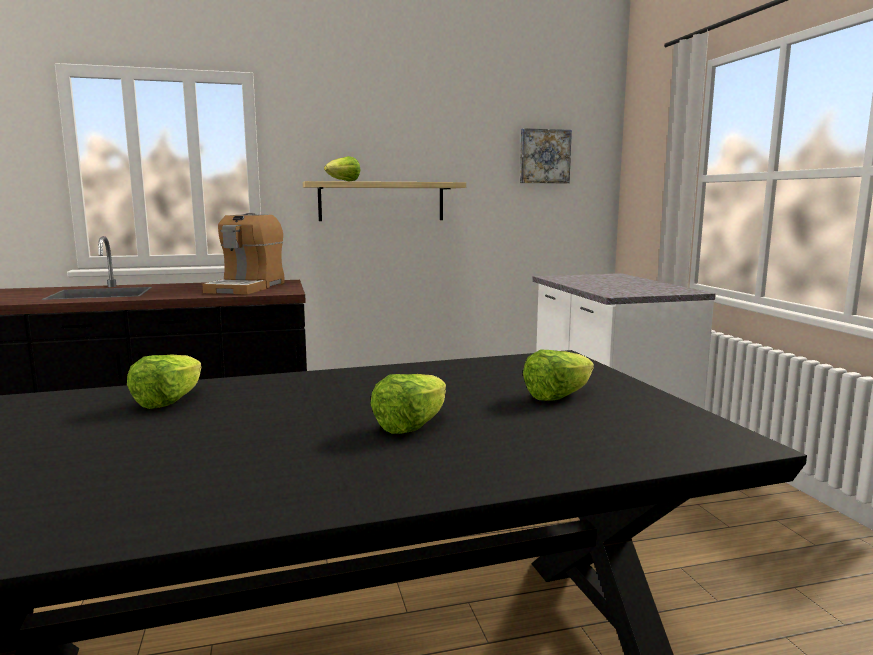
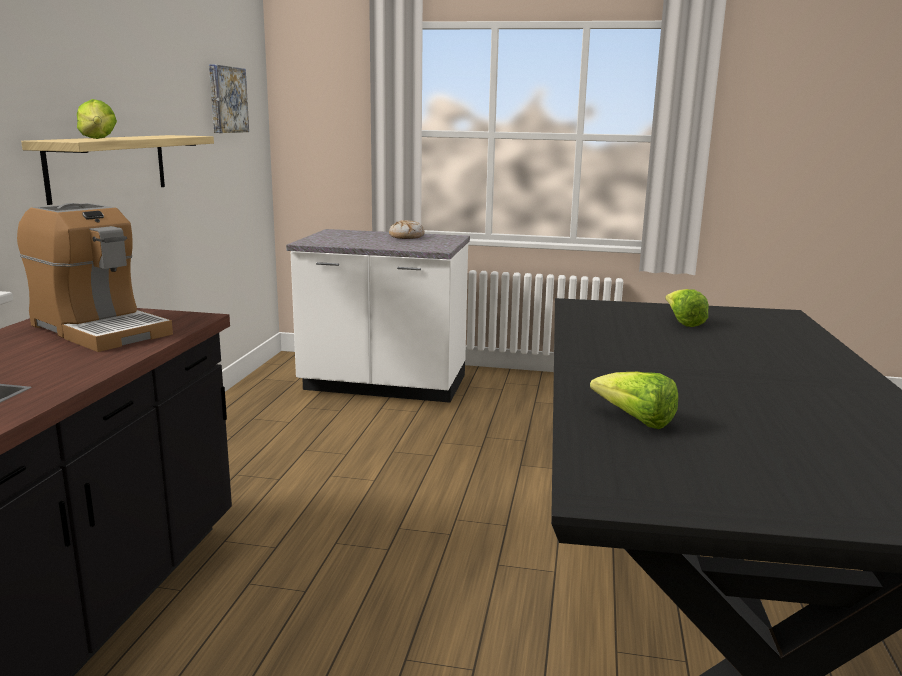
camera: 65 degrees left, 5 degrees up
lettuce [370,374,446,434] -> none
none -> bread [389,220,425,239]

